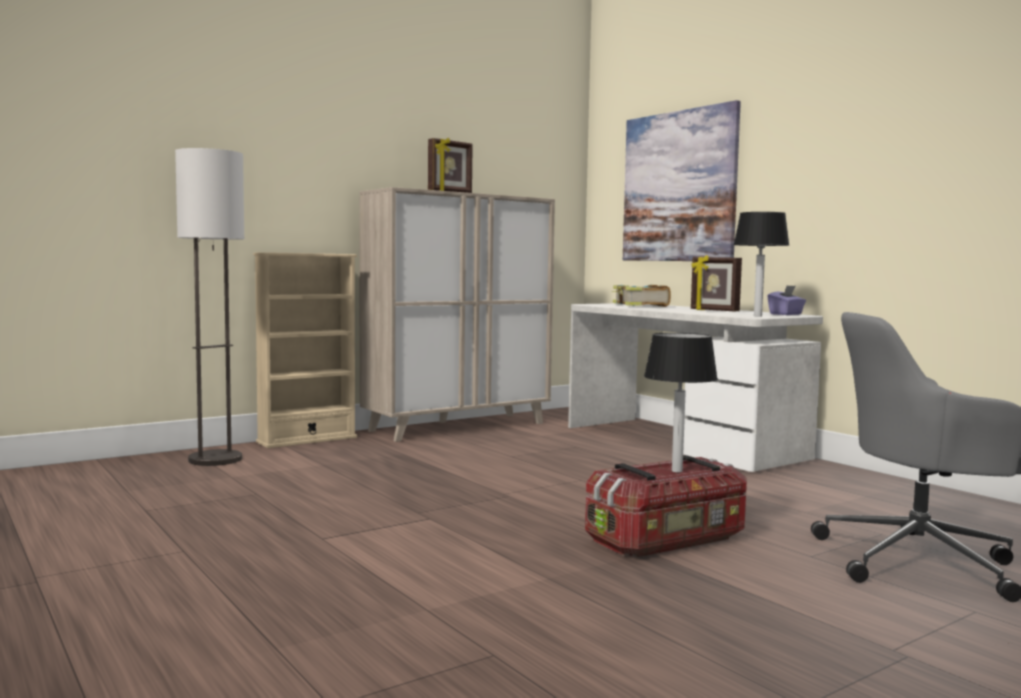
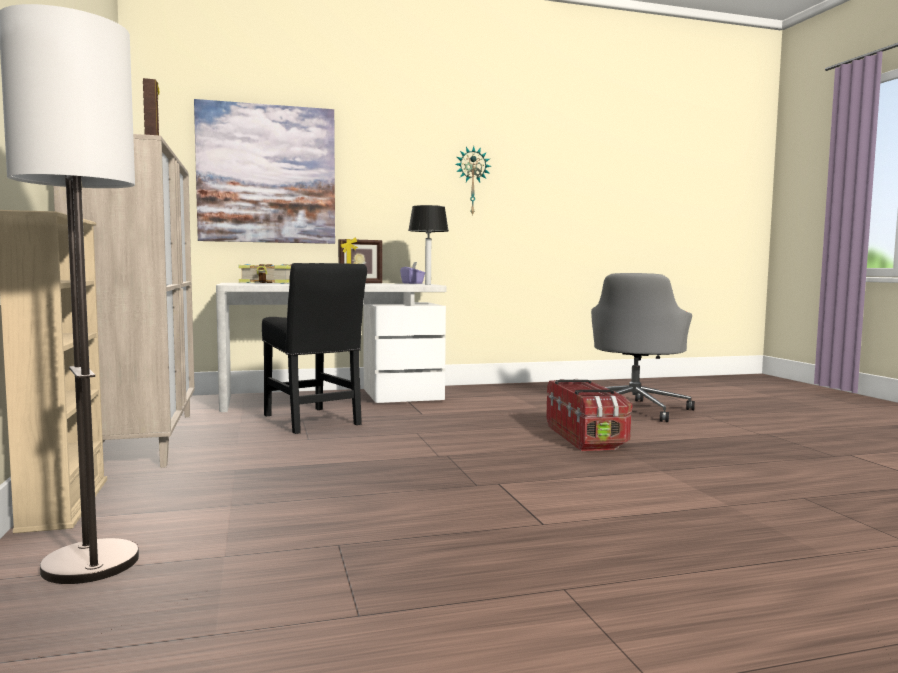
camera: 70 degrees left, 0 degrees up
table lamp [644,333,718,472] -> none
none -> black chair [262,263,367,434]
none -> wall clock [455,146,491,216]

